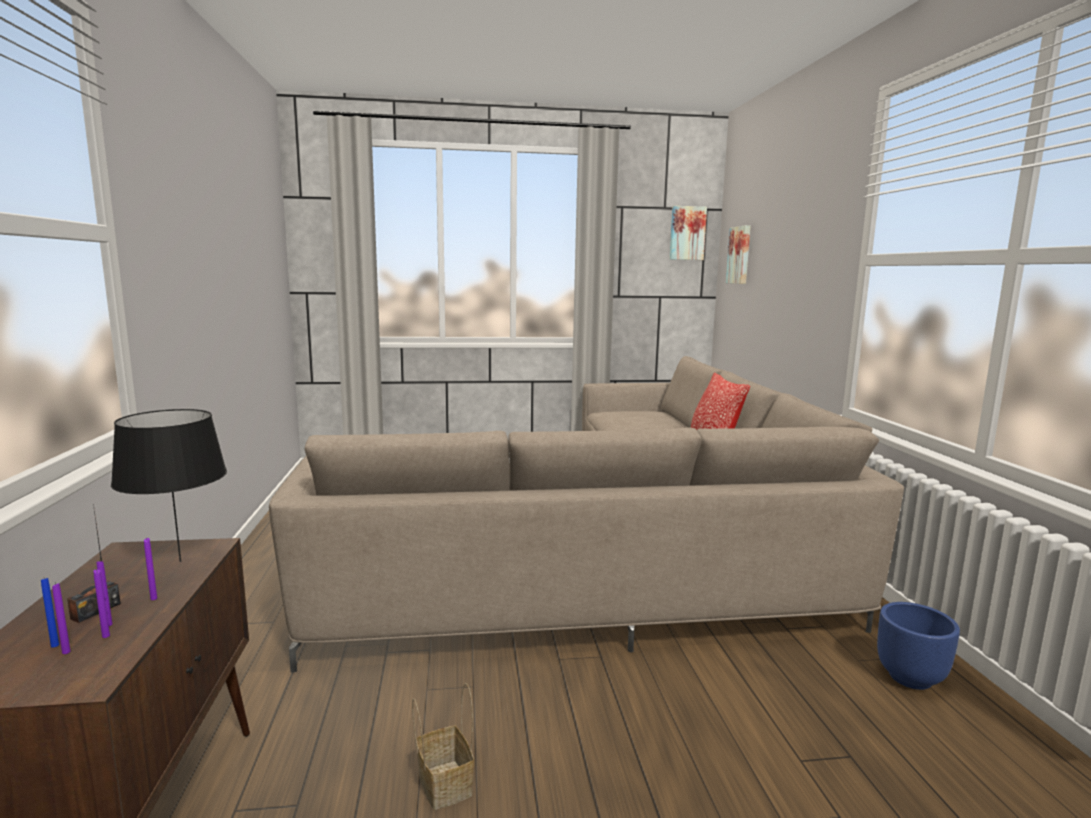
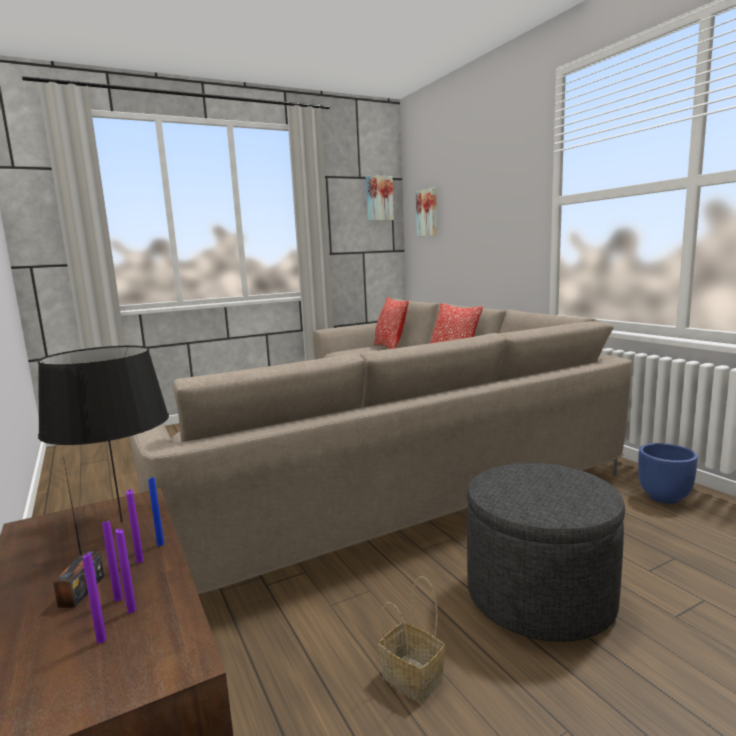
camera: 20 degrees left, 0 degrees up
blue candle [41,578,59,647] -> blue candle moved to [148,477,164,546]
none -> pillow [374,297,409,349]
none -> grey ottoman [467,463,625,642]

